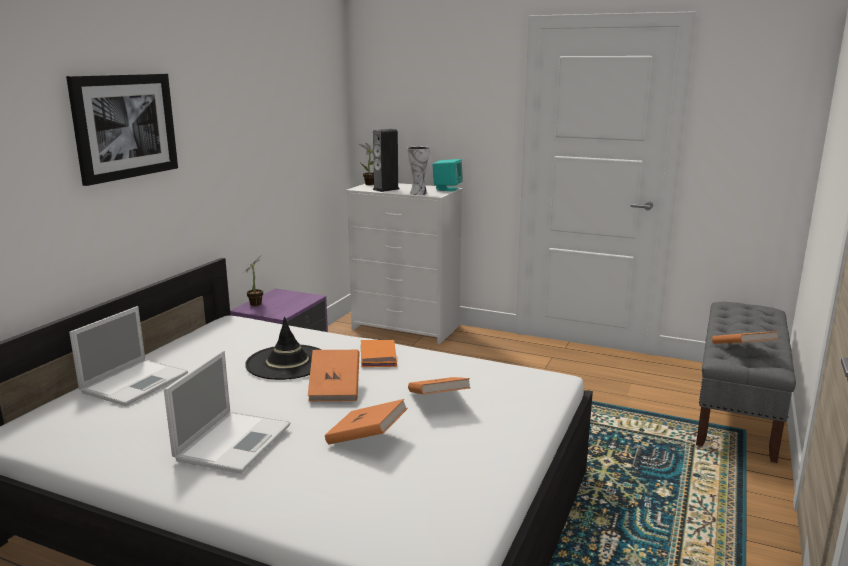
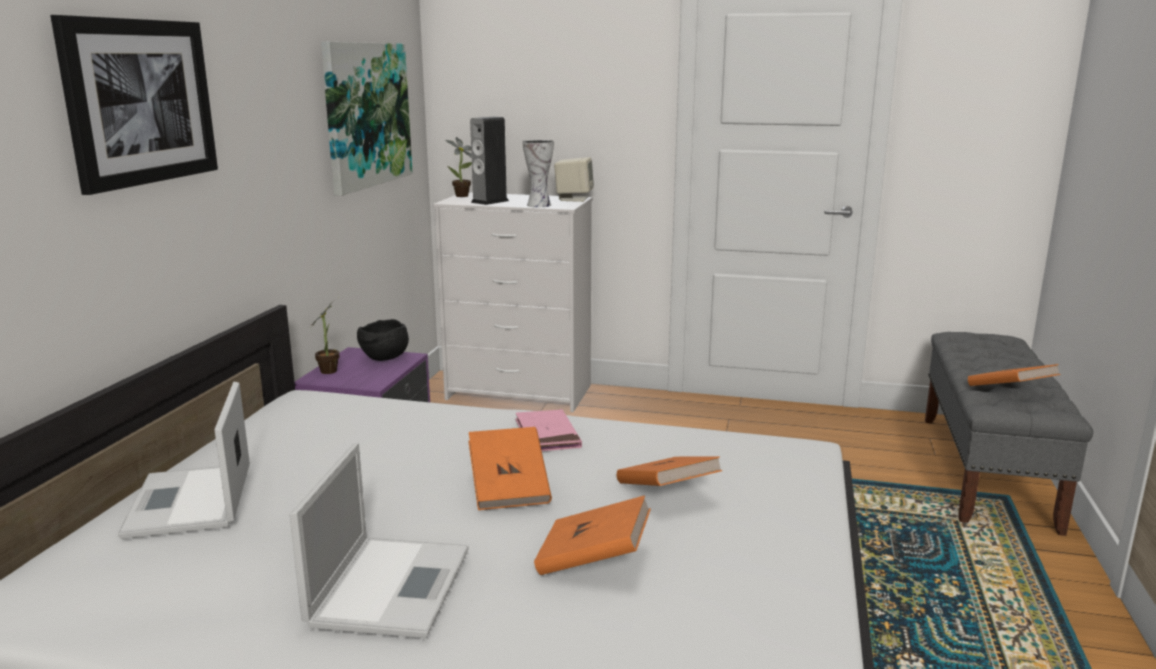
camera: 10 degrees left, 0 degrees up
laptop [69,306,188,406] -> laptop turned 150 degrees clockwise [118,382,250,539]
black hat [245,317,322,380] -> none
orange book [361,340,397,367] -> pink book [515,409,582,451]
turquoise speaker [432,159,463,192] -> beige speaker [554,157,594,202]
none -> picture [321,42,413,196]
none -> black bowl [357,319,409,361]

